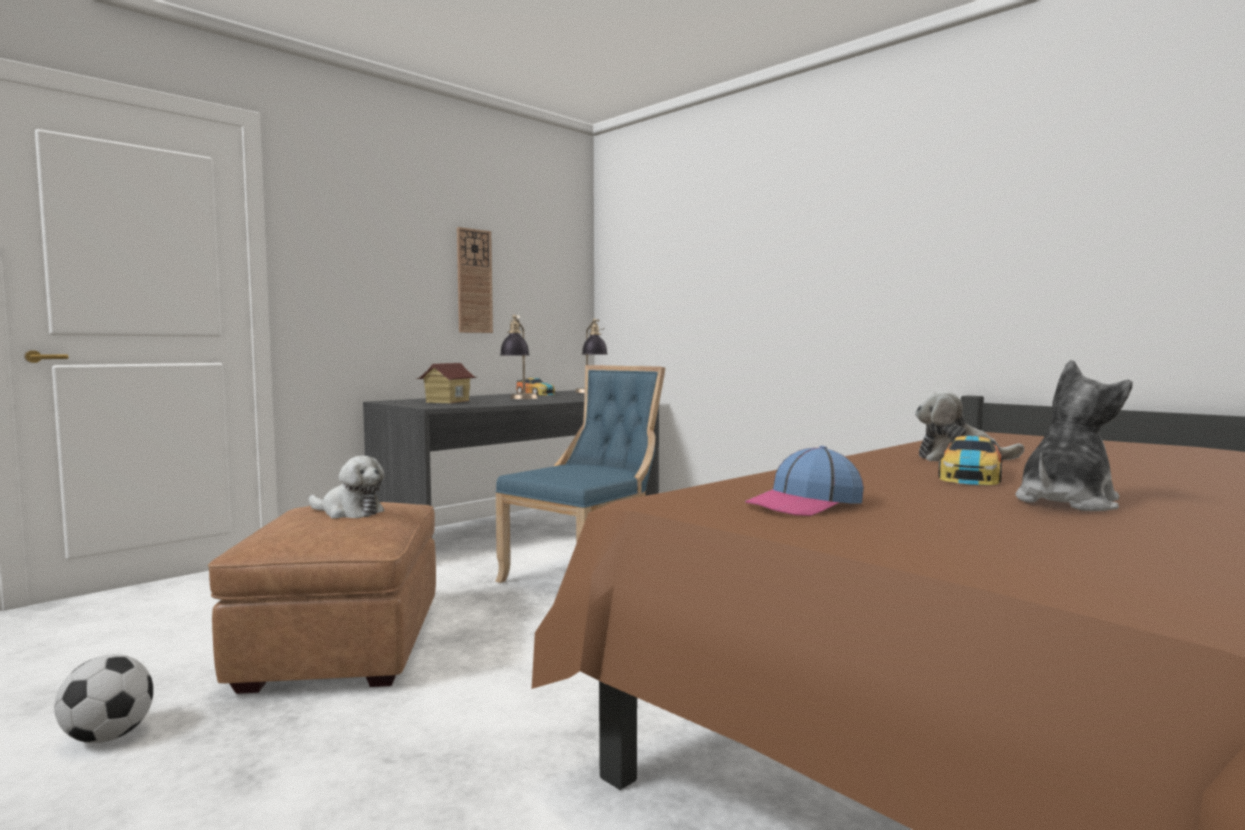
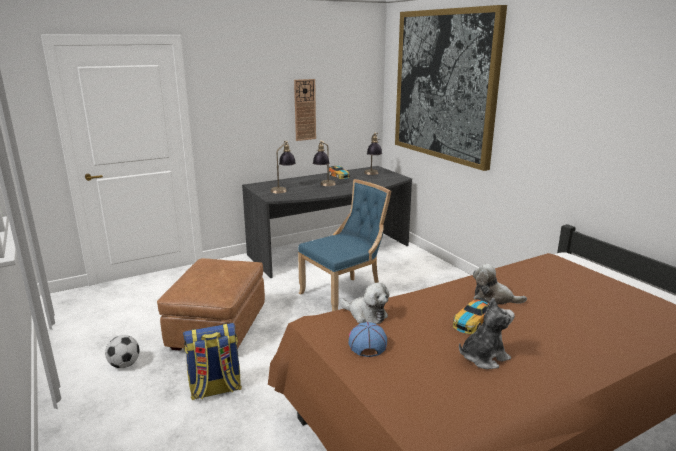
camera: 15 degrees right, 15 degrees up
plush toy [309,456,385,518] -> plush toy moved to [340,283,389,324]
toy house [416,363,477,403] -> table lamp [270,141,296,193]
cap [745,446,864,516] -> cap turned 105 degrees clockwise [348,322,387,357]
none -> backpack [183,323,242,400]
none -> picture [395,5,507,171]

